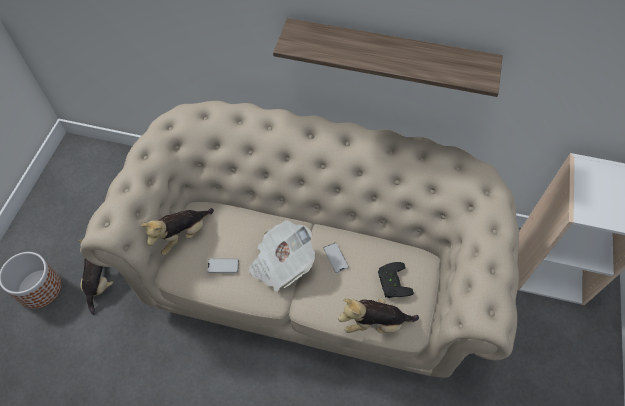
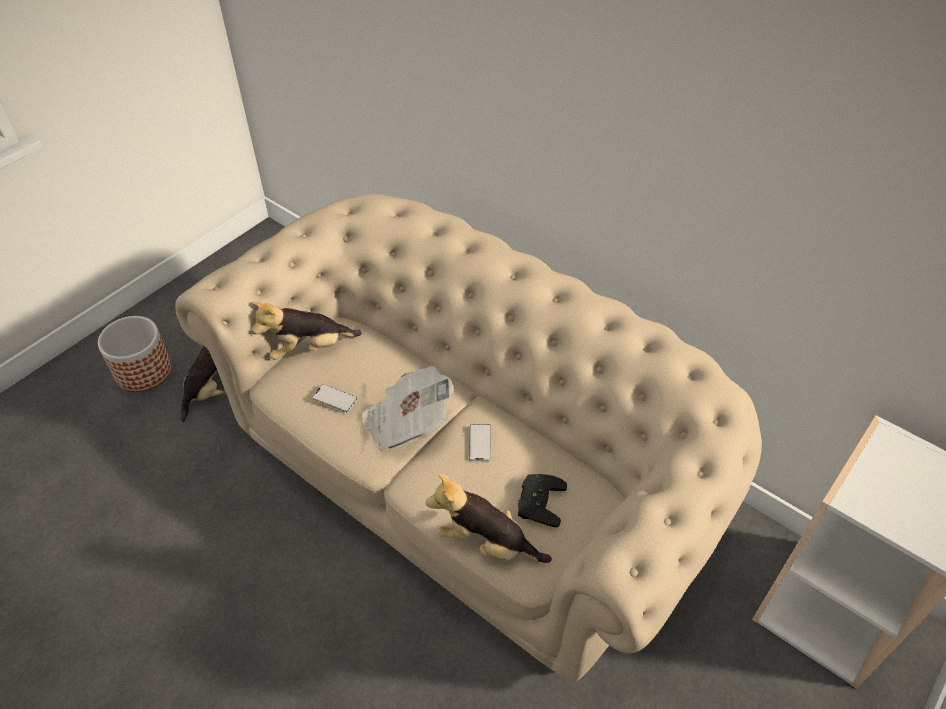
camera: 25 degrees right, 10 degrees down
shelf [273,18,503,97] -> none

